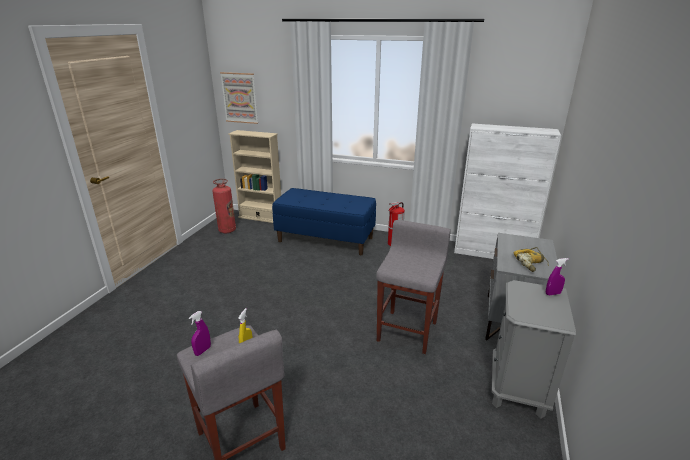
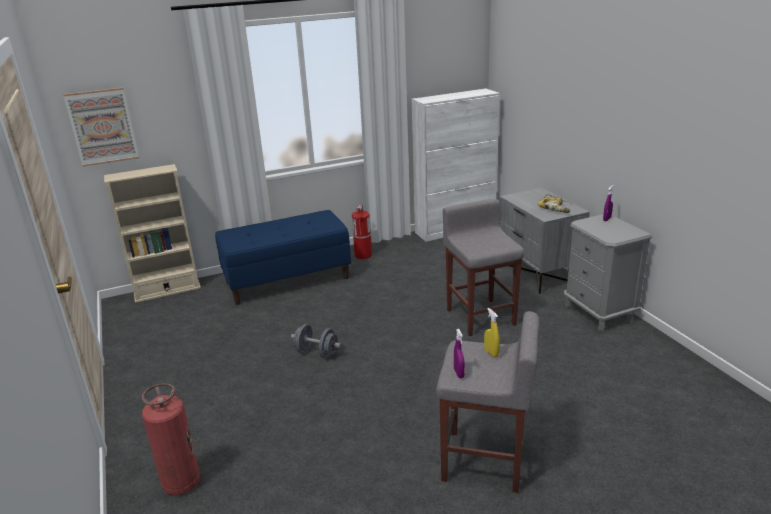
camera: 40 degrees left, 0 degrees up
fire extinguisher [212,179,236,233] -> fire extinguisher moved to [142,383,200,495]
none -> grey dumbbell [291,324,341,358]

